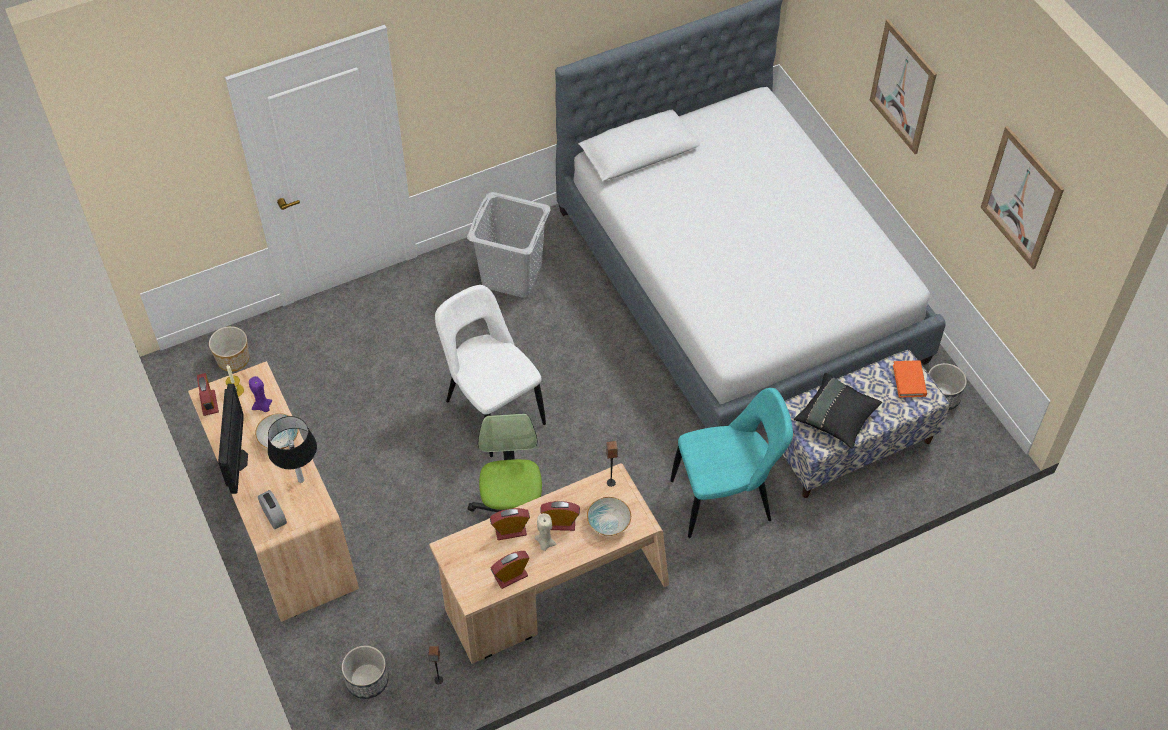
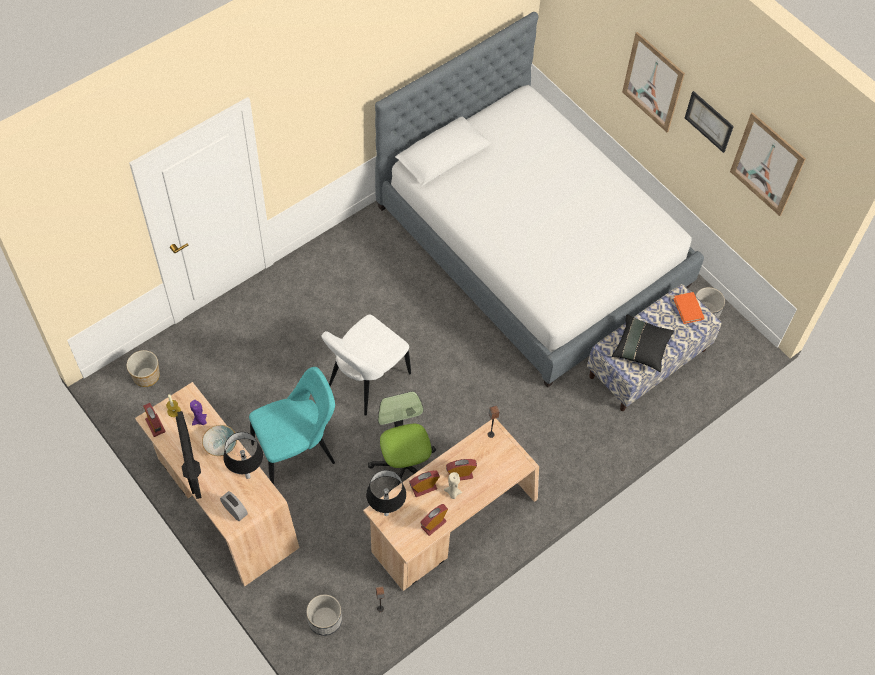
camera: 15 degrees left, 5 degrees up
white chair [435,285,546,457] -> white chair turned 90 degrees counterclockwise [322,314,411,416]
grey laundry basket [467,192,551,298] -> none
bowl [587,497,631,536] -> none
turquoise chair [670,388,793,538] -> turquoise chair moved to [249,367,335,485]
none -> black table lamp [366,470,406,516]
none -> picture [685,91,734,153]

